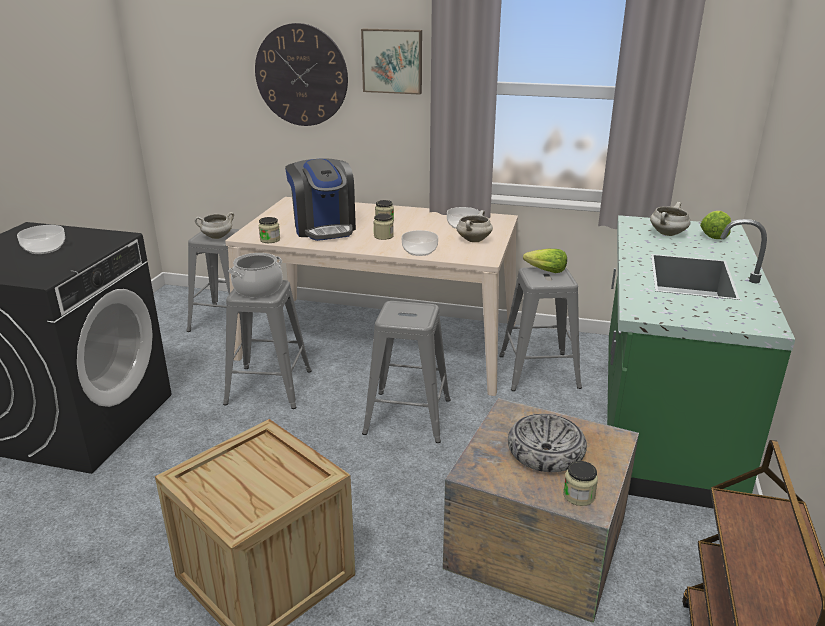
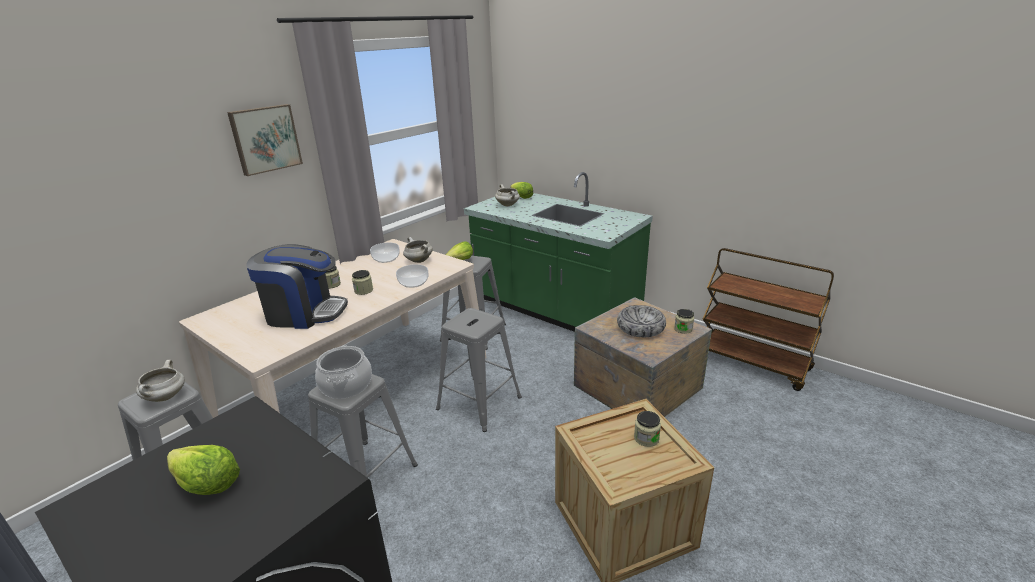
camera: 65 degrees left, 0 degrees up
bowl [17,225,65,254] -> lettuce [167,445,240,495]
wall clock [255,23,348,126] -> none
jar [259,217,280,243] -> jar moved to [634,411,661,447]

